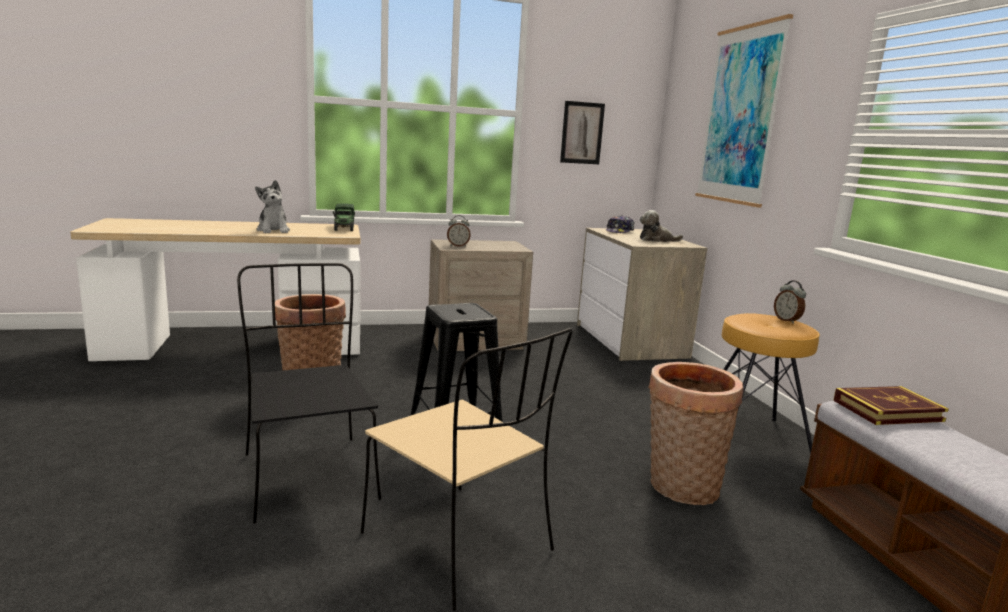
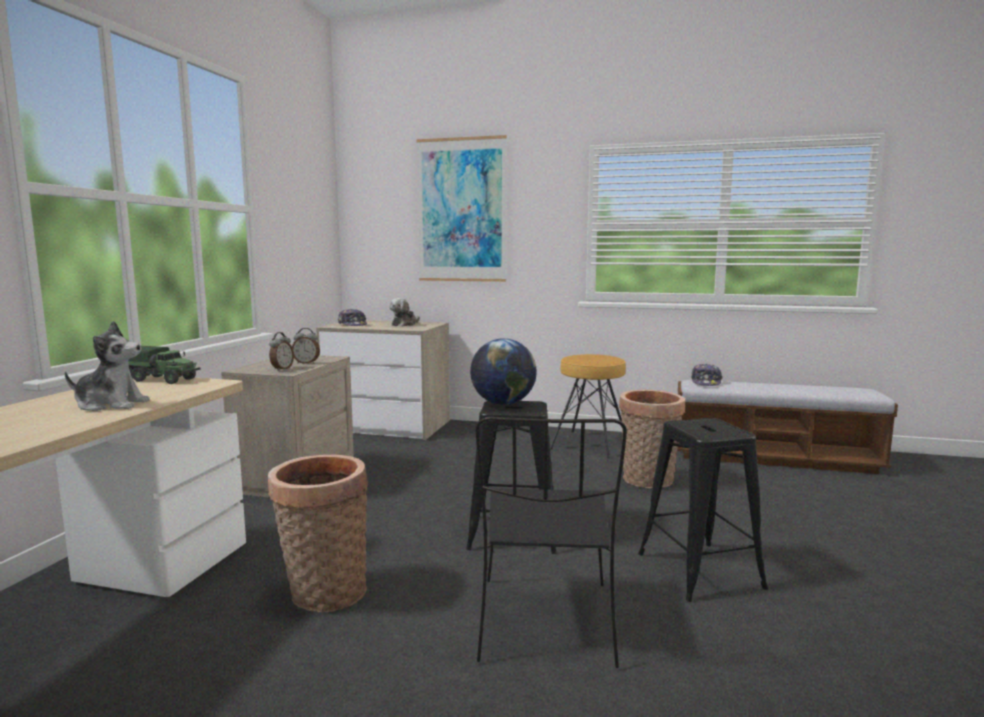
camera: 60 degrees left, 5 degrees down
black chair [237,263,381,524] -> black chair turned 90 degrees counterclockwise [476,417,627,668]
beige chair [361,328,573,611] -> black stool [638,418,768,602]
picture [560,101,605,164] -> none
alarm clock [774,281,806,324] -> alarm clock moved to [292,328,320,364]
book [833,386,949,425] -> cap [691,364,723,386]
none -> globe [470,338,537,405]

